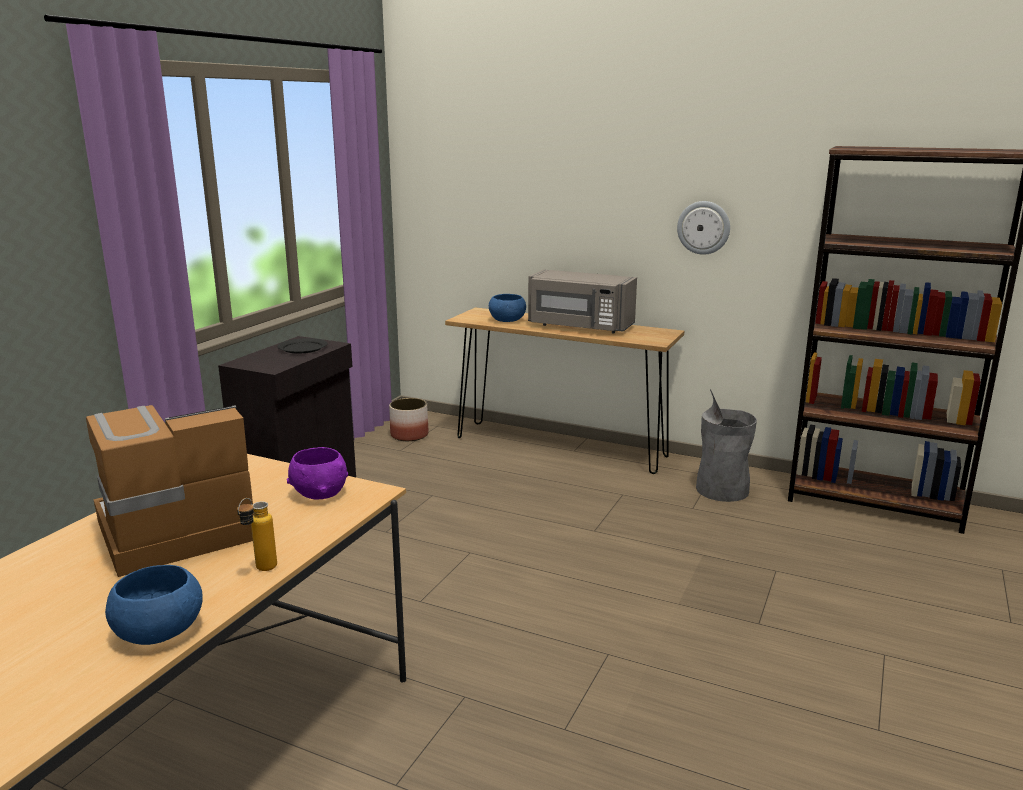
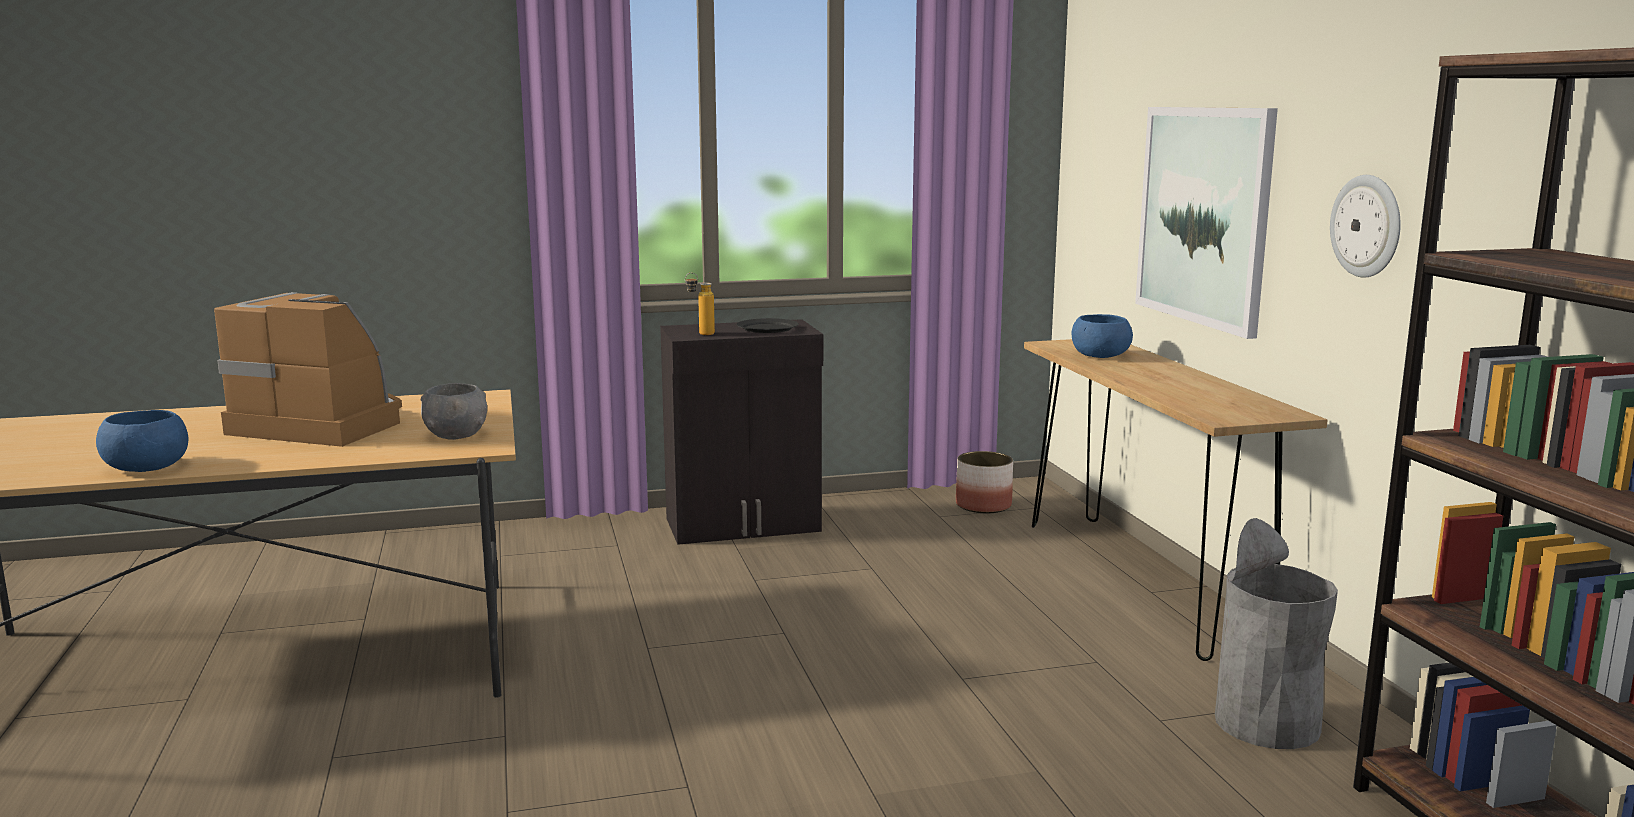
camera: 50 degrees right, 5 degrees down
bottle [237,498,277,571] -> bottle moved to [685,273,715,335]
purple bowl [287,447,348,500] -> grey bowl [421,383,487,440]
grey microwave [528,269,637,333] -> none
none -> picture [1135,107,1278,339]

